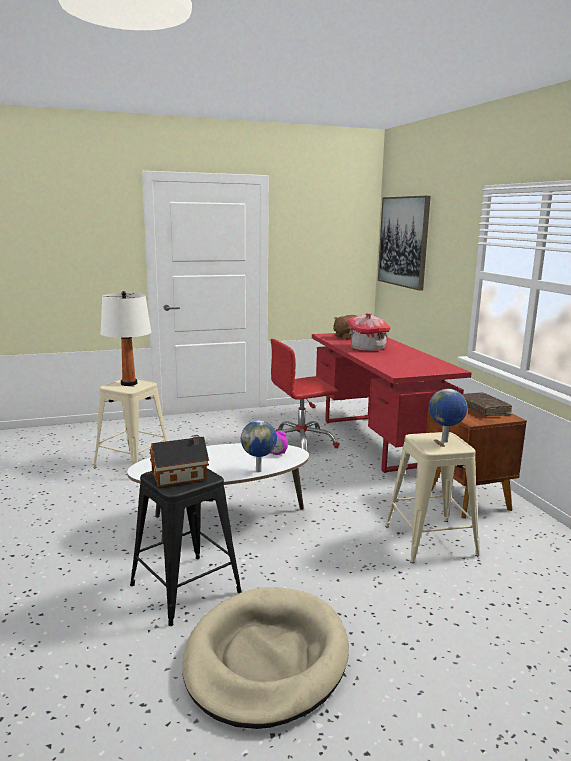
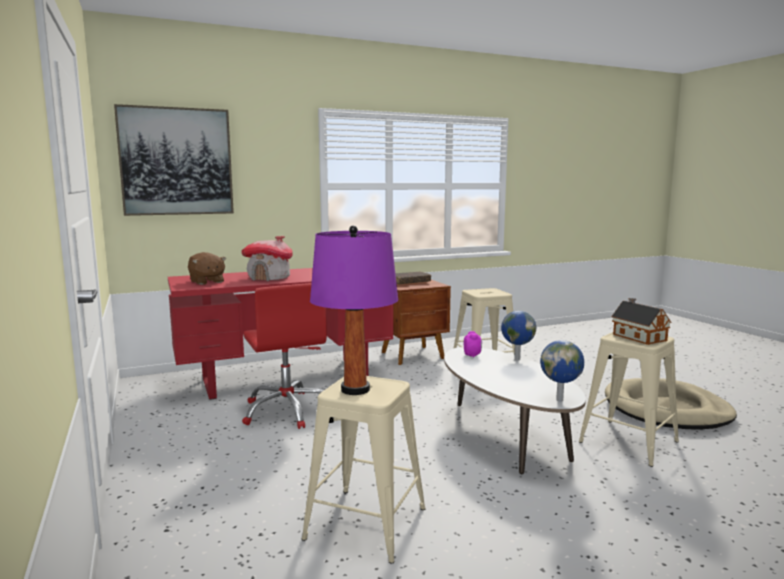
camera: 95 degrees left, 5 degrees down
white table lamp [100,291,151,386] -> purple table lamp [310,225,398,395]
black stool [130,468,242,626] -> beige stool [579,332,679,467]
globe [429,389,467,442] -> globe moved to [540,340,584,402]

